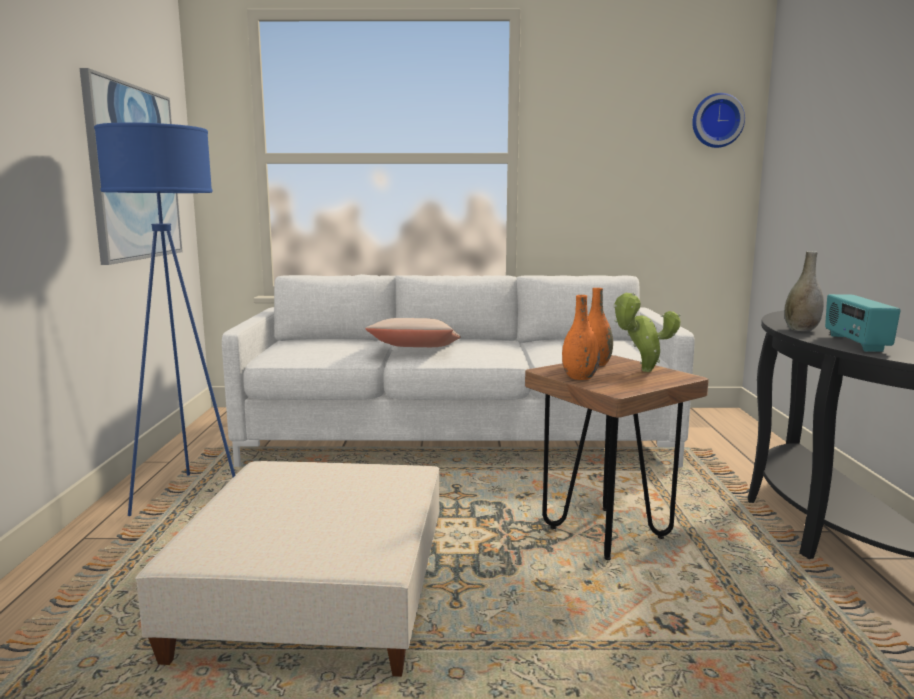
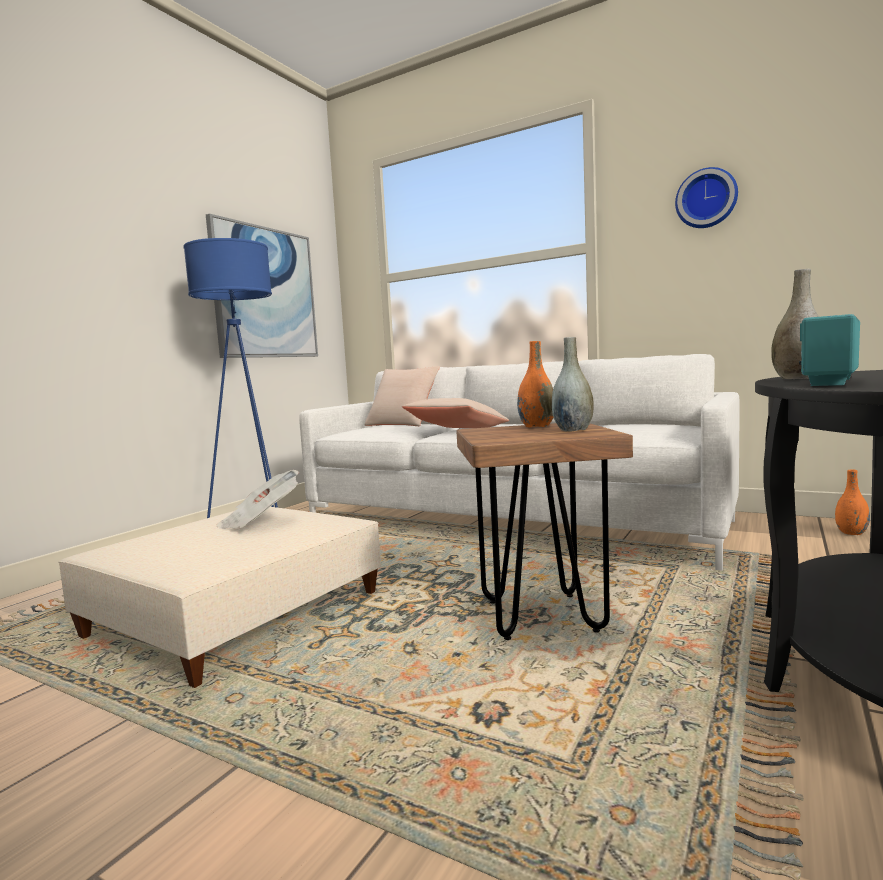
camera: 30 degrees right, 5 degrees down
orange vase [562,295,600,380] -> orange vase moved to [835,469,870,535]
potted plant [613,292,681,372] -> grey vase [552,337,594,432]
wall clock [692,93,745,148] -> wall clock moved to [675,167,738,228]
none -> newspaper [216,470,300,529]
none -> beige pillow [364,366,440,426]

